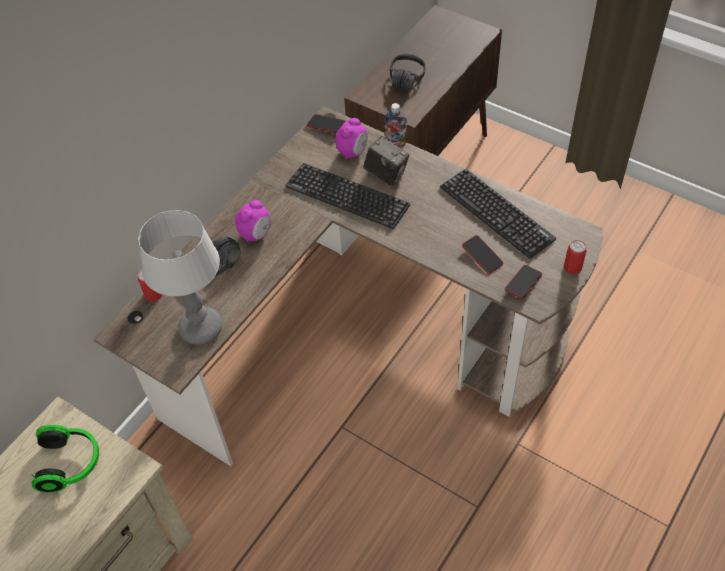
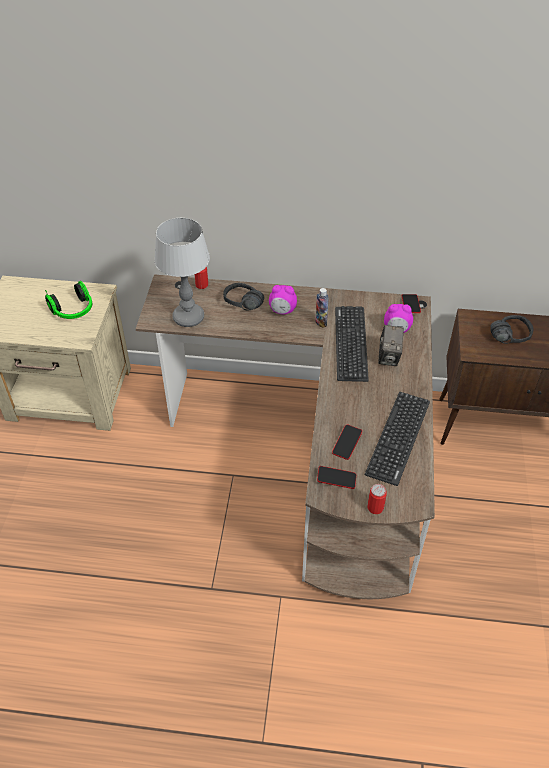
camera: 60 degrees right, 5 degrees down
bottle [384,103,407,148] -> bottle moved to [315,288,329,328]

